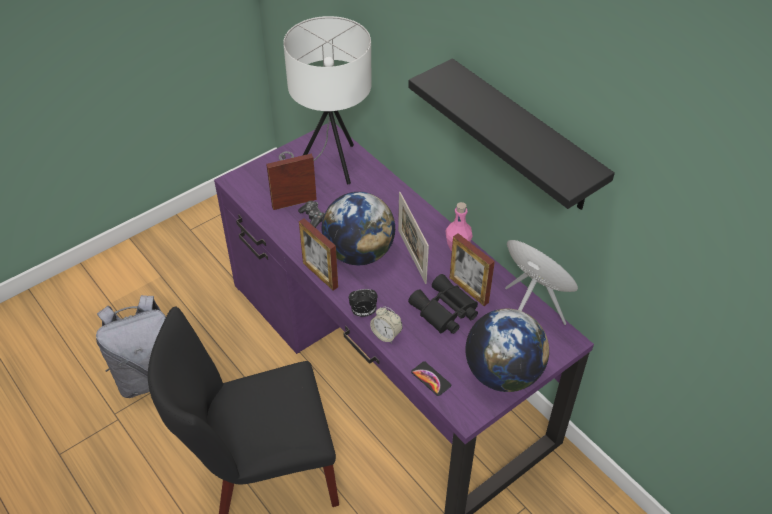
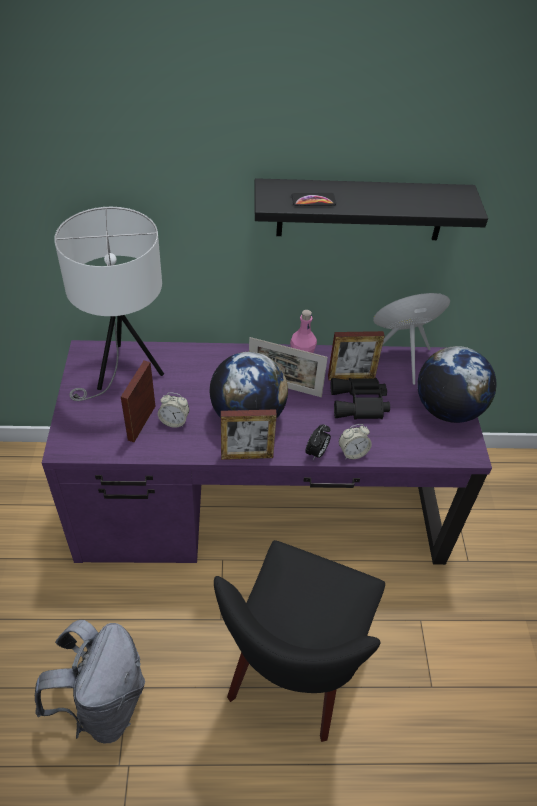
camera: 55 degrees left, 0 degrees up
game controller [298,201,325,228] -> alarm clock [158,393,189,428]
phone [411,361,451,396] -> phone moved to [292,193,336,206]

